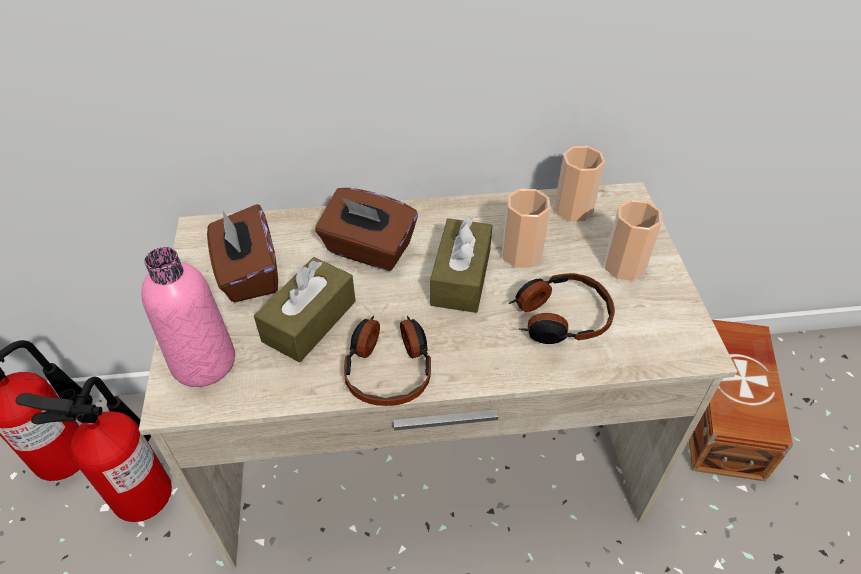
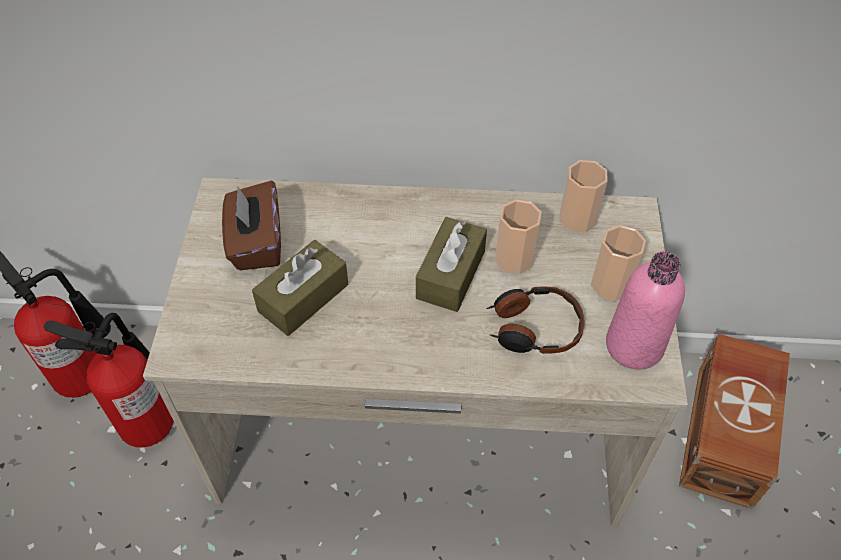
camera: 10 degrees right, 5 degrees up
pink bottle [141,247,235,387] -> pink bottle moved to [606,251,685,370]
brown tissue box [315,188,418,271] -> none
headphones [344,315,431,406] -> none

